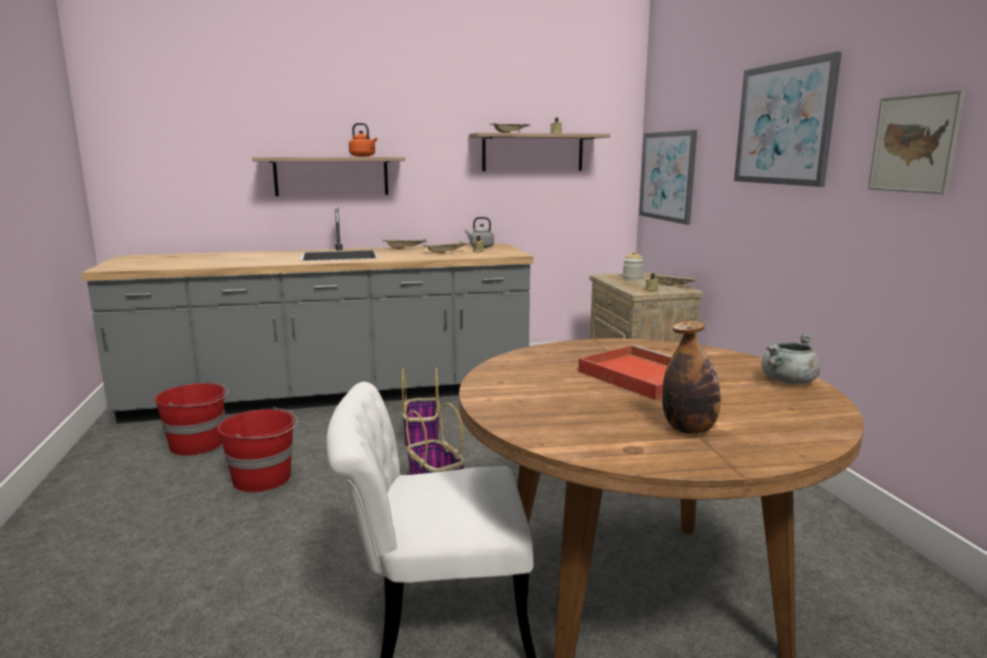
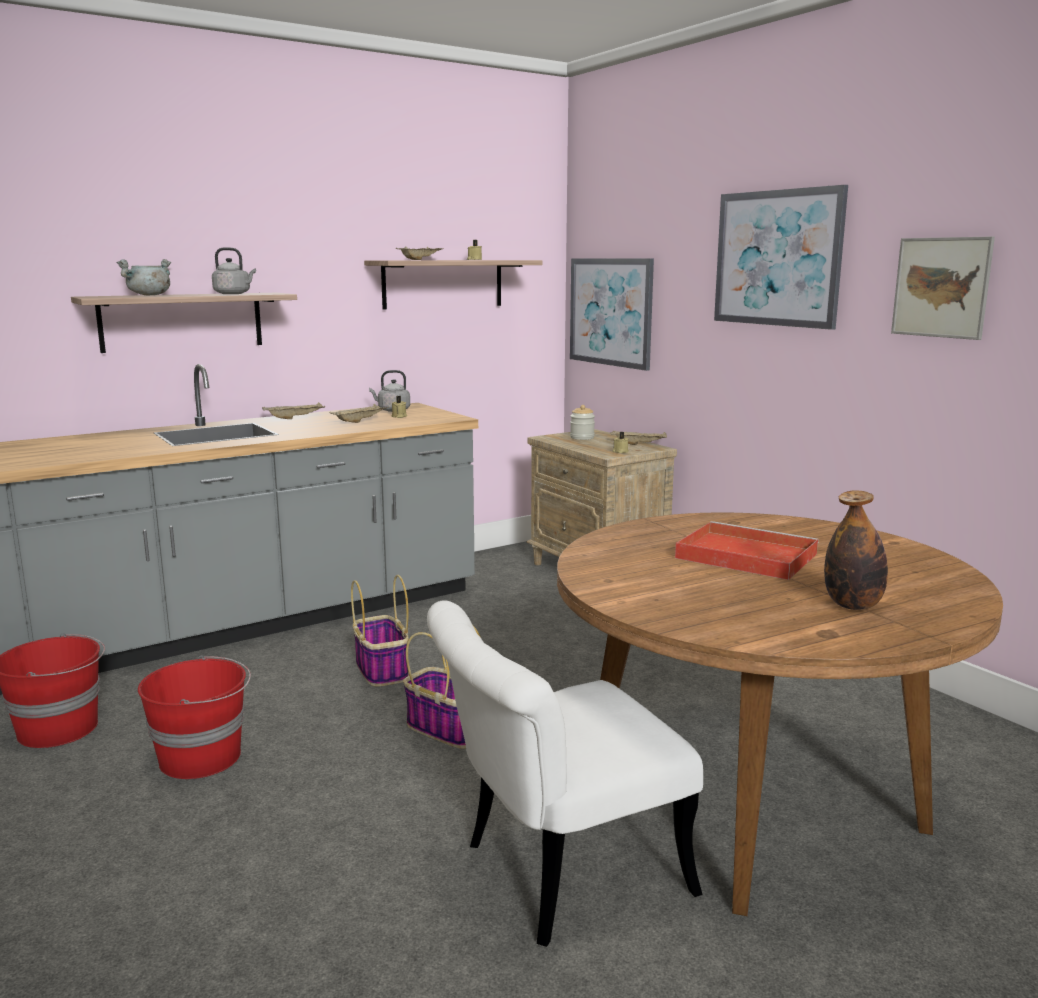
camera: 20 degrees left, 0 degrees up
orange kettle [349,123,377,157] -> grey kettle [212,247,256,294]
grey cooking pot [761,333,820,385] -> grey cooking pot moved to [116,259,171,295]

